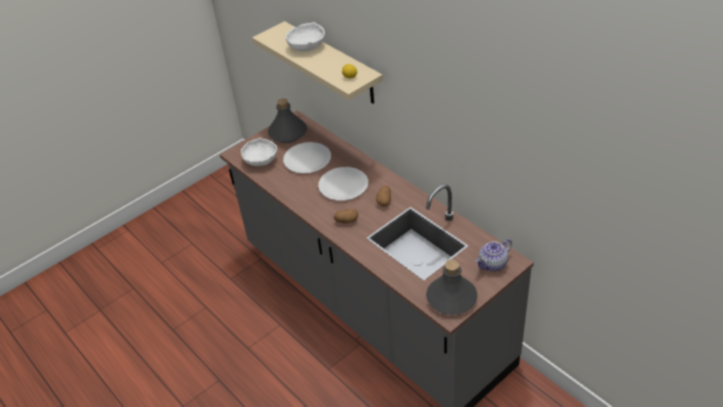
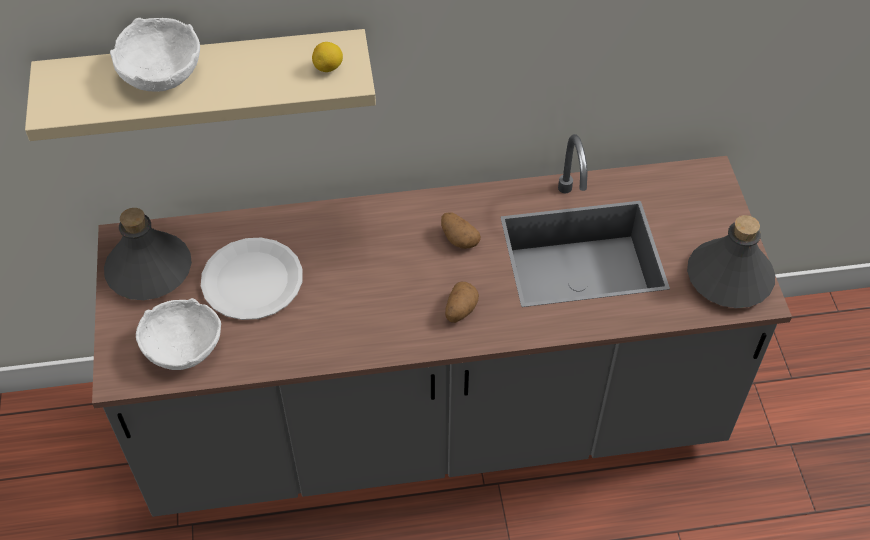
camera: 60 degrees left, 10 degrees up
white plate [318,167,368,201] -> none
teapot [475,238,512,271] -> none

